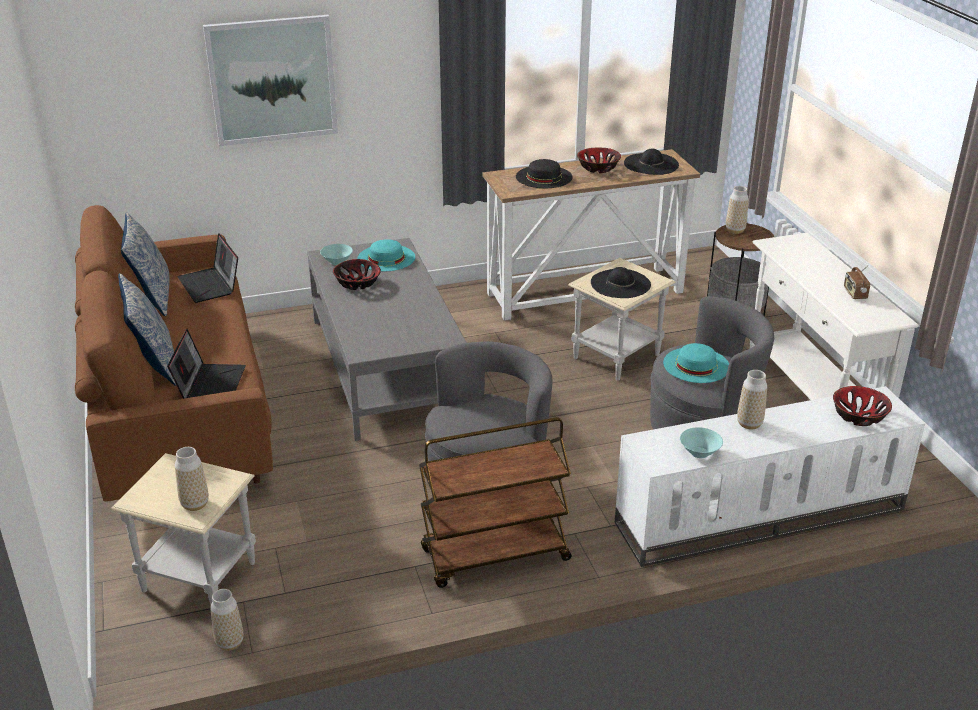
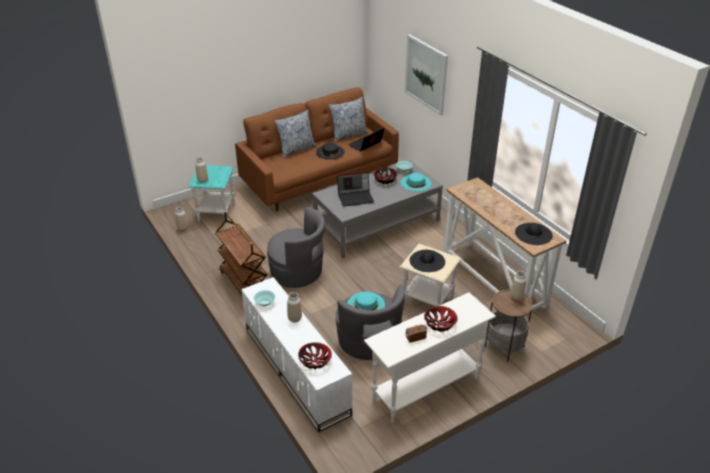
camera: 75 degrees right, 5 degrees up
beige side table [110,453,256,605] -> turquoise side table [188,165,235,223]
laptop [167,329,246,399] -> laptop moved to [337,172,374,207]
black hat [516,159,573,188] -> black hat moved to [316,143,345,160]
bowl [577,148,621,173] -> bowl moved to [424,306,458,332]

